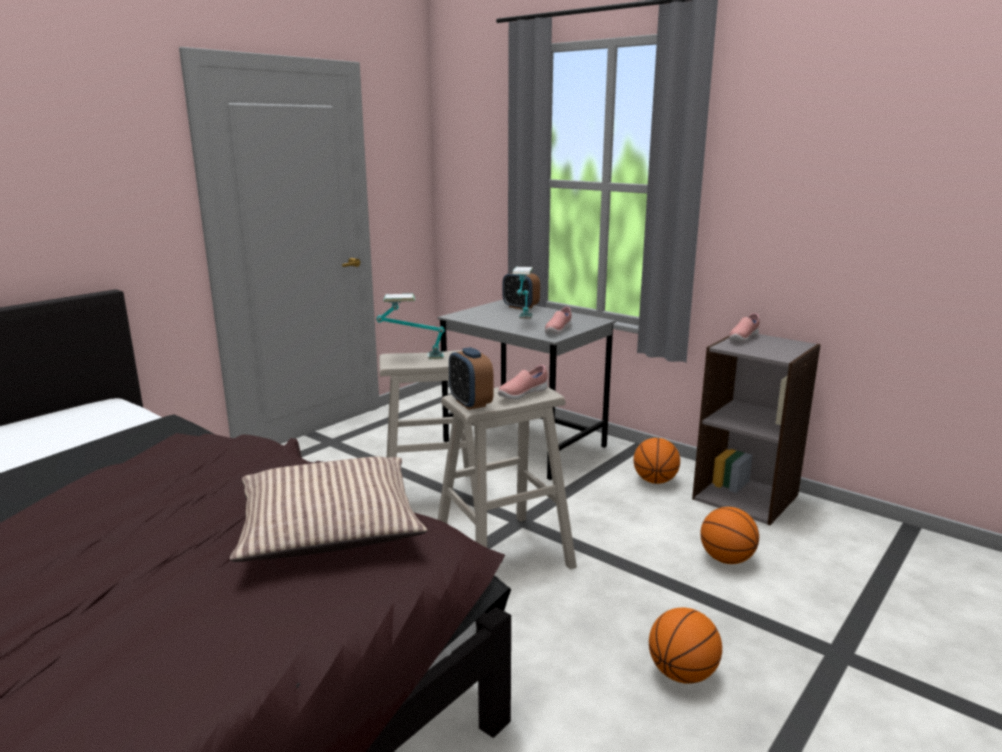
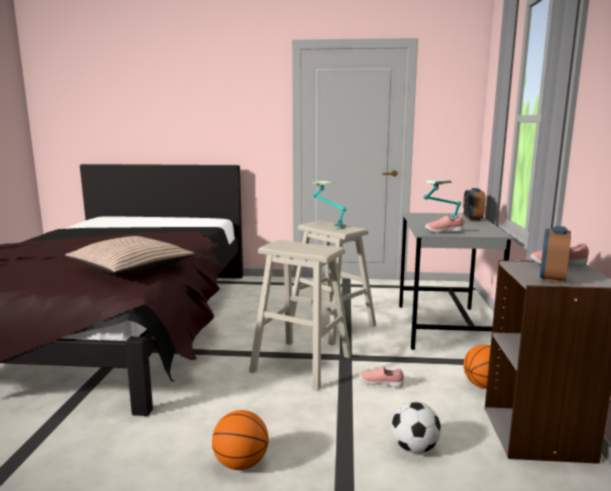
camera: 55 degrees right, 5 degrees down
alarm clock [449,347,494,410] -> alarm clock moved to [540,226,571,283]
pink shoe [498,365,548,400] -> pink shoe moved to [359,367,404,388]
basketball [700,507,759,564] -> football [391,401,441,453]

